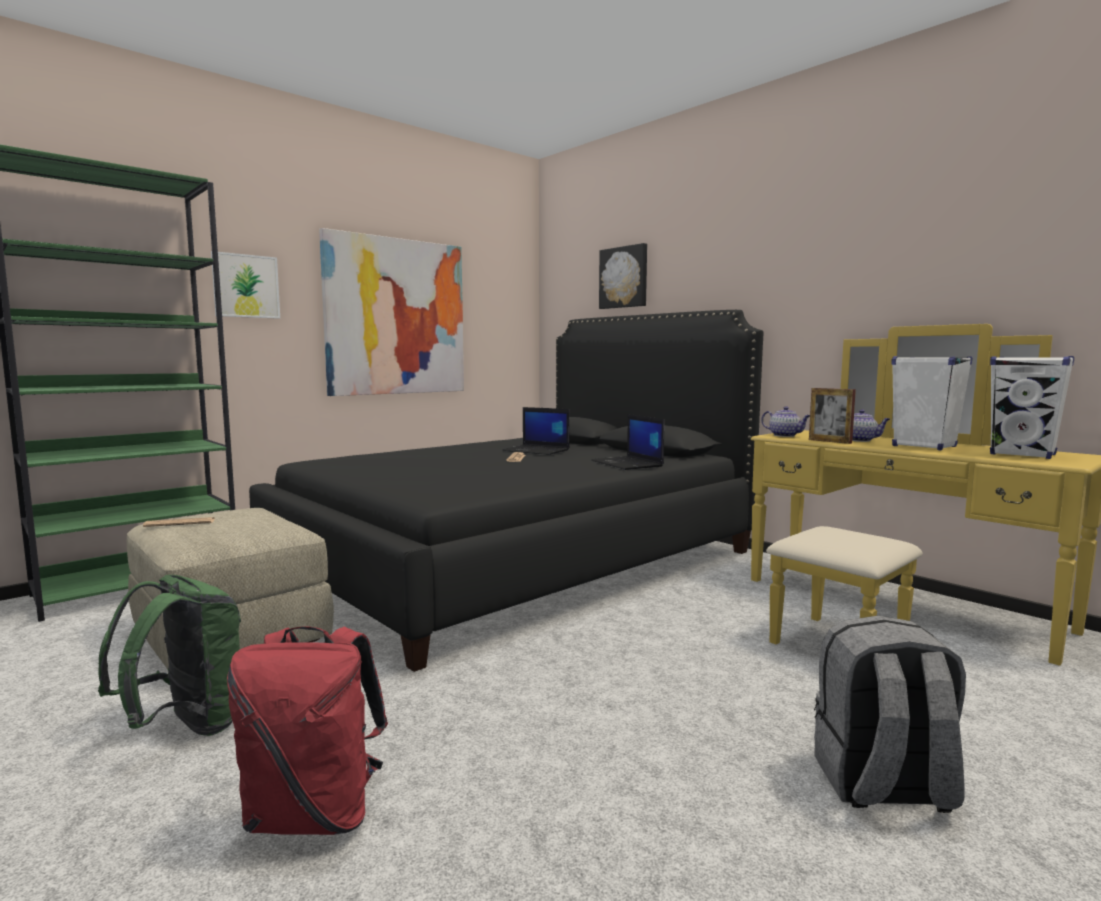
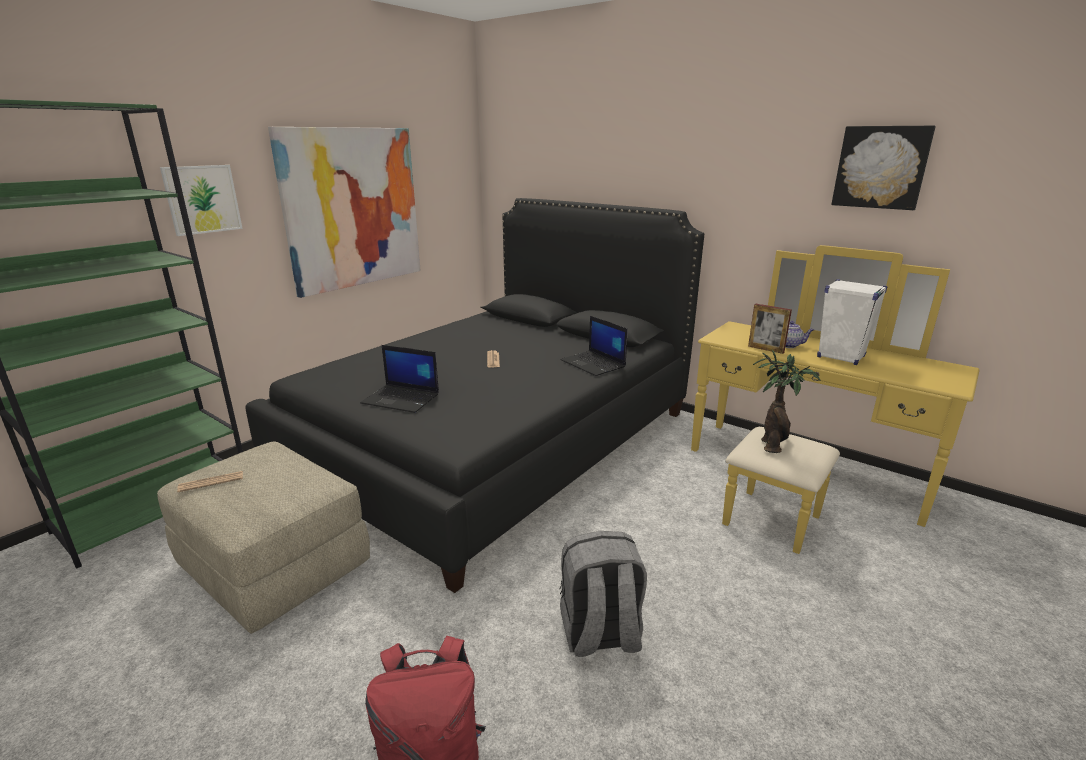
camera: 10 degrees left, 15 degrees up
green backpack [98,575,241,736] -> none
laptop [502,407,569,455] -> laptop moved to [360,345,439,413]
picture [599,243,647,309] -> picture moved to [831,126,936,210]
teapot [761,406,810,437] -> none
grey backpack [814,615,966,813] -> grey backpack moved to [560,531,647,657]
white speaker [990,356,1074,459] -> none
none -> potted plant [753,349,820,453]

